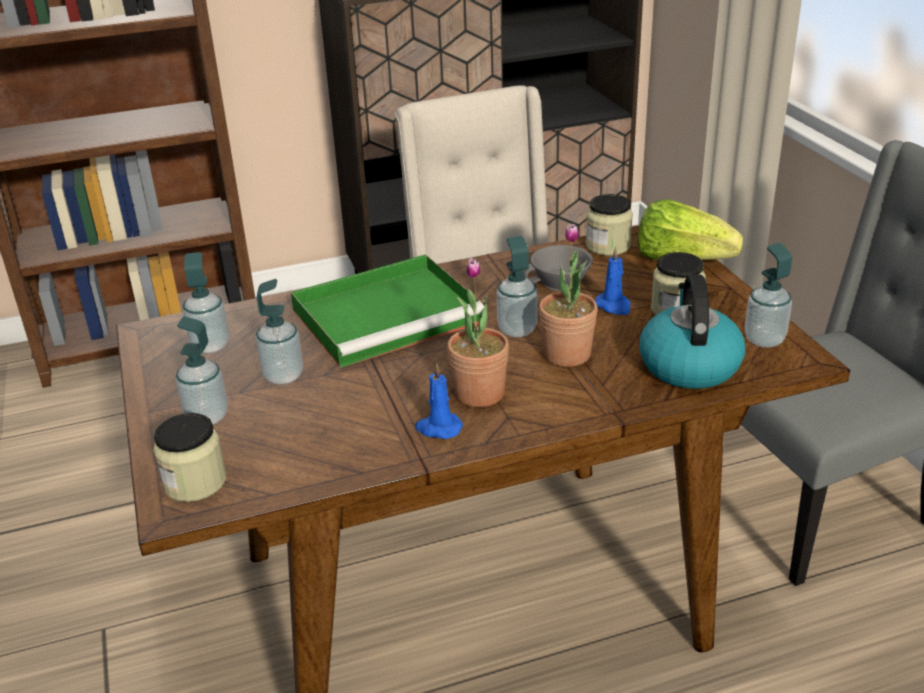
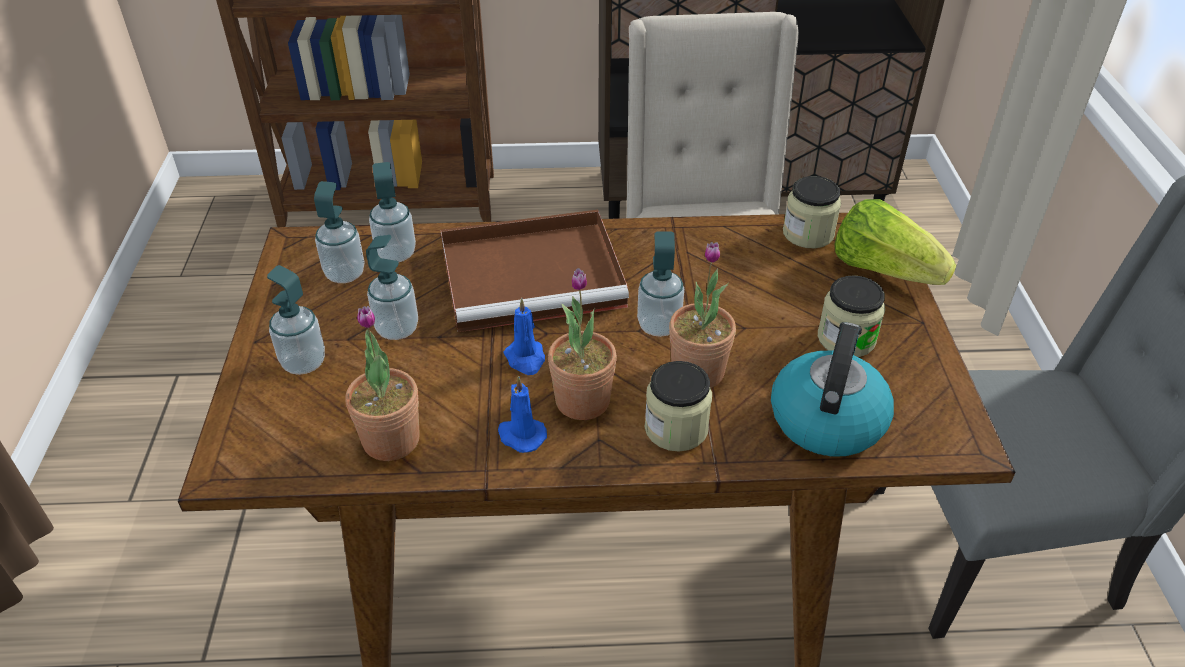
camera: 15 degrees right, 10 degrees up
jar [153,413,226,502] -> jar moved to [645,361,712,452]
green tray [291,254,484,368] -> brown tray [440,210,629,332]
grey cup [521,245,593,291] -> none
blue candle [595,247,631,315] -> blue candle moved to [504,298,545,375]
soap dispenser [744,243,792,348] -> soap dispenser moved to [369,162,416,262]
none -> potted plant [346,306,420,461]

